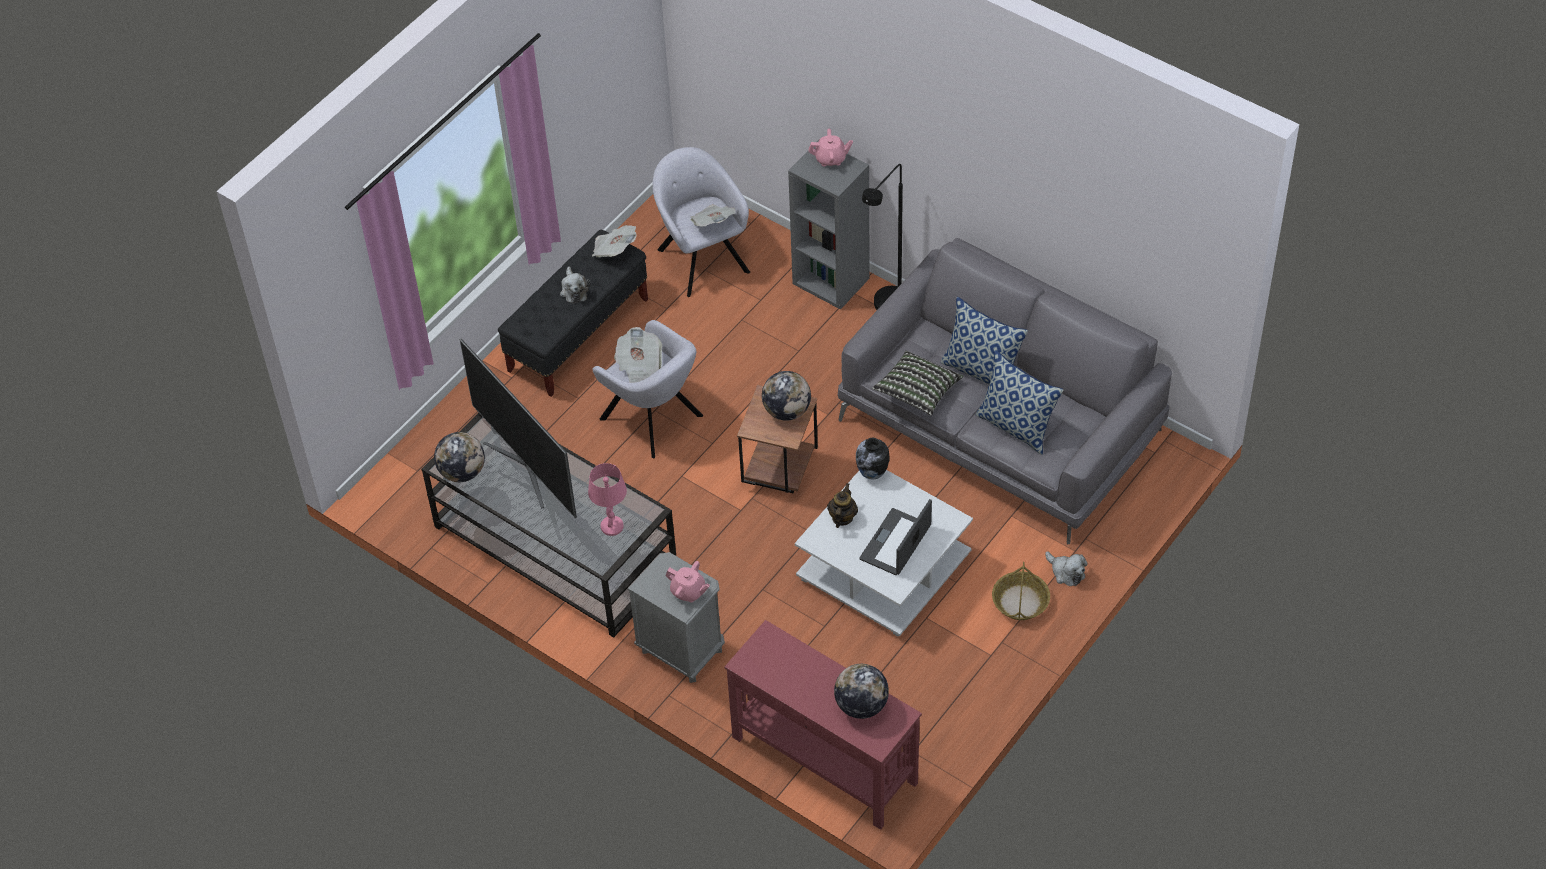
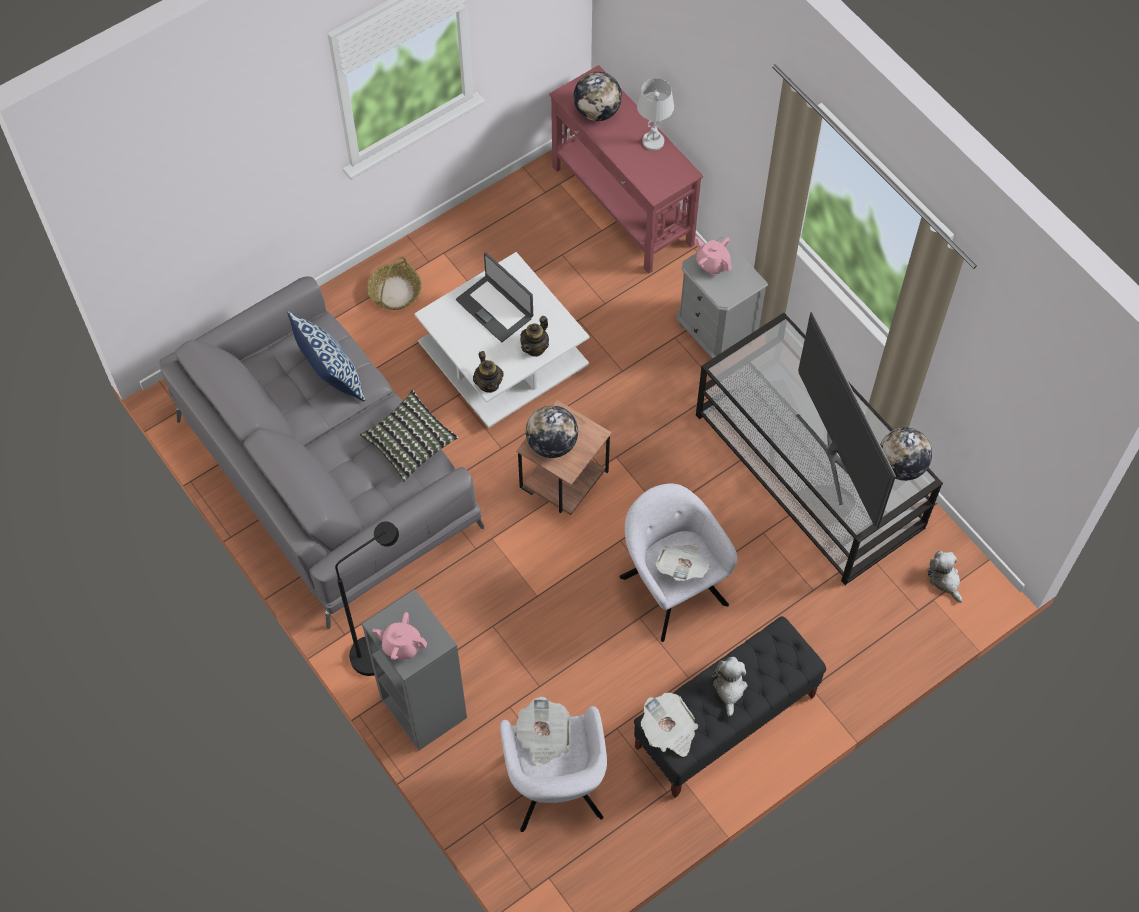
camera: 165 degrees left, 10 degrees up
pink table lamp [588,463,627,536] -> none
vase [856,438,890,479] -> teapot [473,351,504,393]
laptop [859,499,932,575] -> laptop turned 90 degrees clockwise [456,252,533,342]
pillow [941,297,1028,384] -> none
plush toy [1045,551,1087,586] -> plush toy moved to [928,551,962,603]
none -> white table lamp [637,78,674,151]

